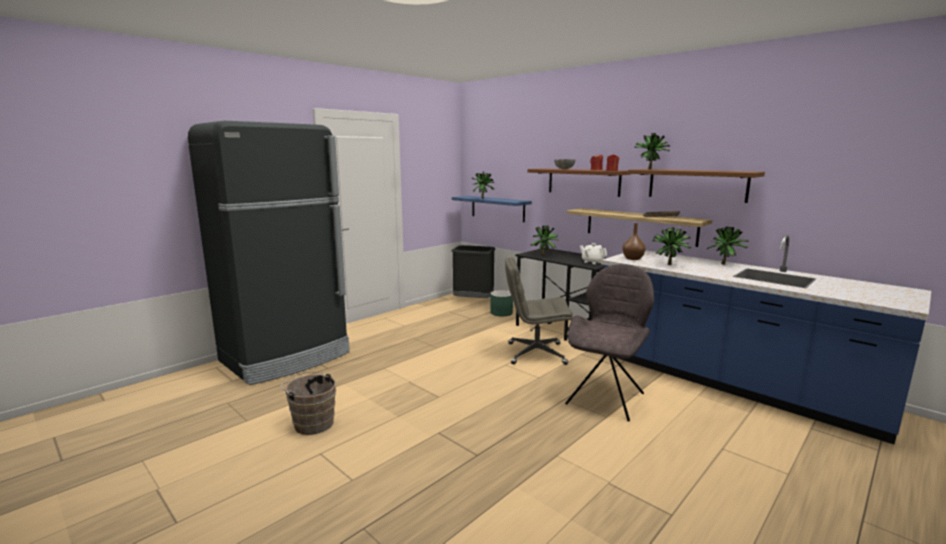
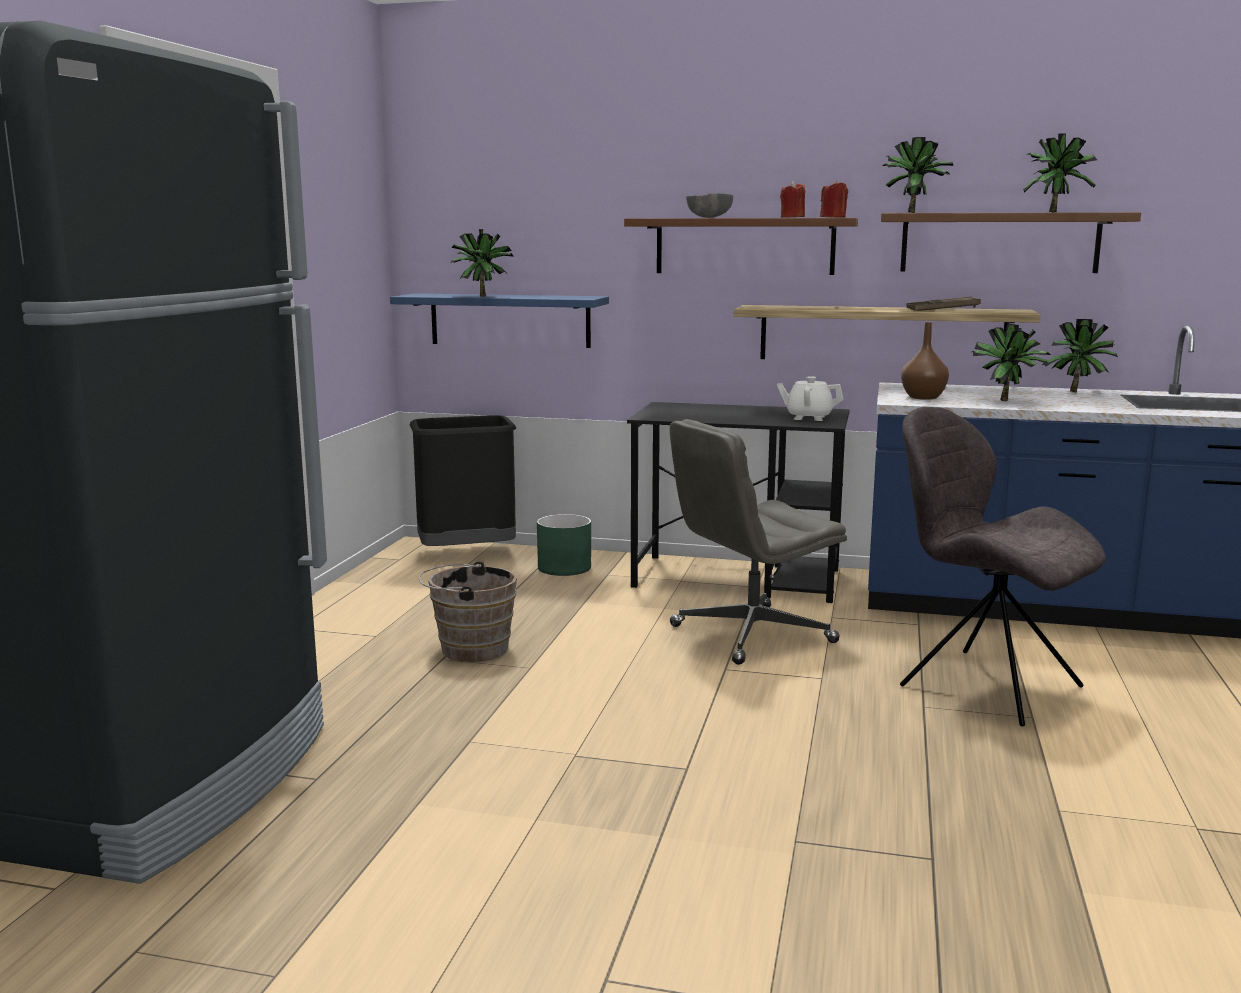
camera: 30 degrees left, 0 degrees up
brown bucket [281,372,336,435] -> brown bucket moved to [419,561,517,662]
potted plant [531,226,559,256] -> potted plant moved to [1023,133,1097,212]
grey chair [565,264,654,421] -> grey chair turned 45 degrees counterclockwise [900,407,1106,727]

